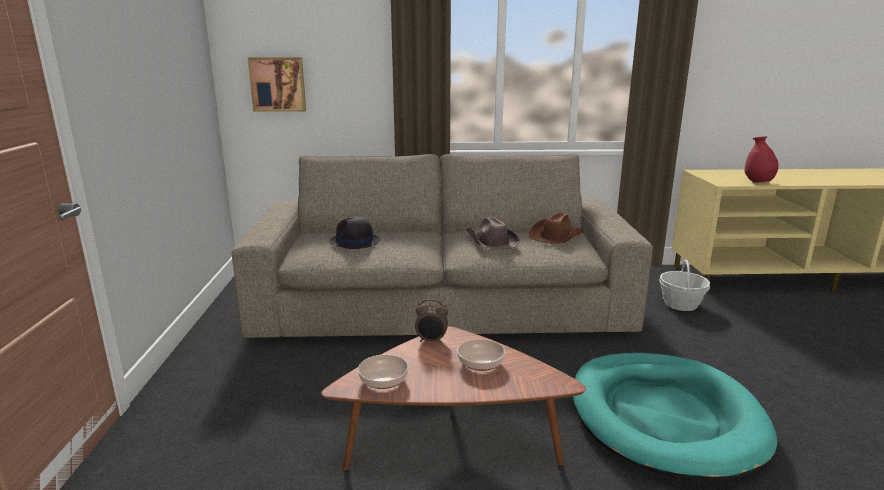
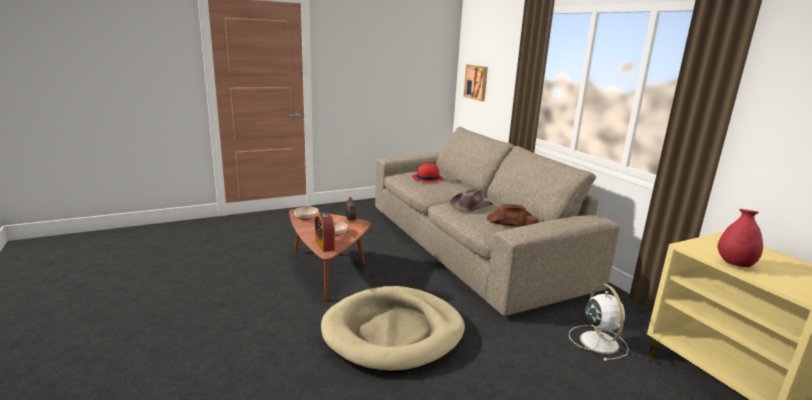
camera: 65 degrees right, 0 degrees up
black hat [329,216,380,249] -> red hat [412,163,443,182]
turquoise dog bed [572,353,777,480] -> beige dog bed [321,286,465,373]
basket [659,260,710,311] -> white fan [569,284,629,361]
none -> alarm clock [315,212,335,252]

